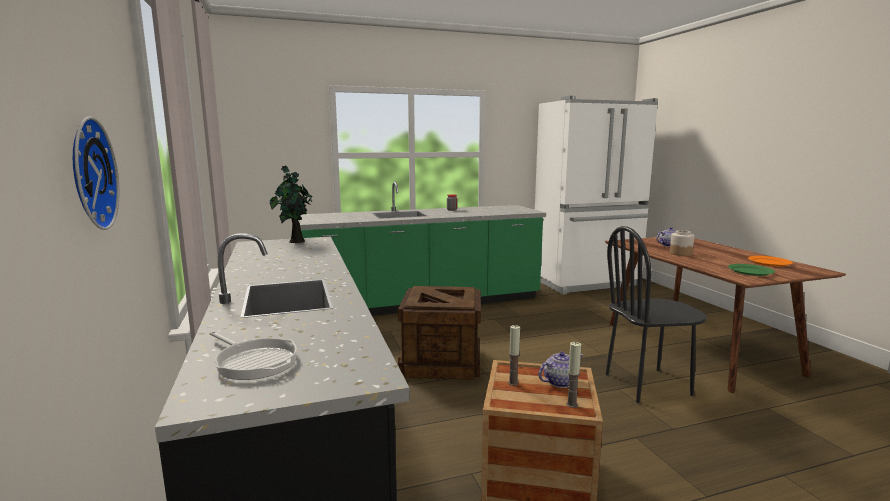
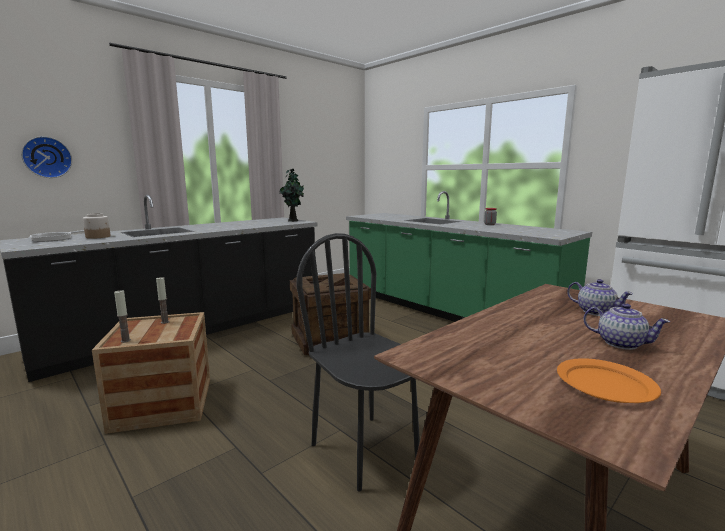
camera: 65 degrees right, 0 degrees up
teapot [538,352,583,388] -> teapot moved to [583,303,670,350]
jar [670,230,694,256] -> jar moved to [83,213,111,239]
green plate [728,264,775,276] -> none

